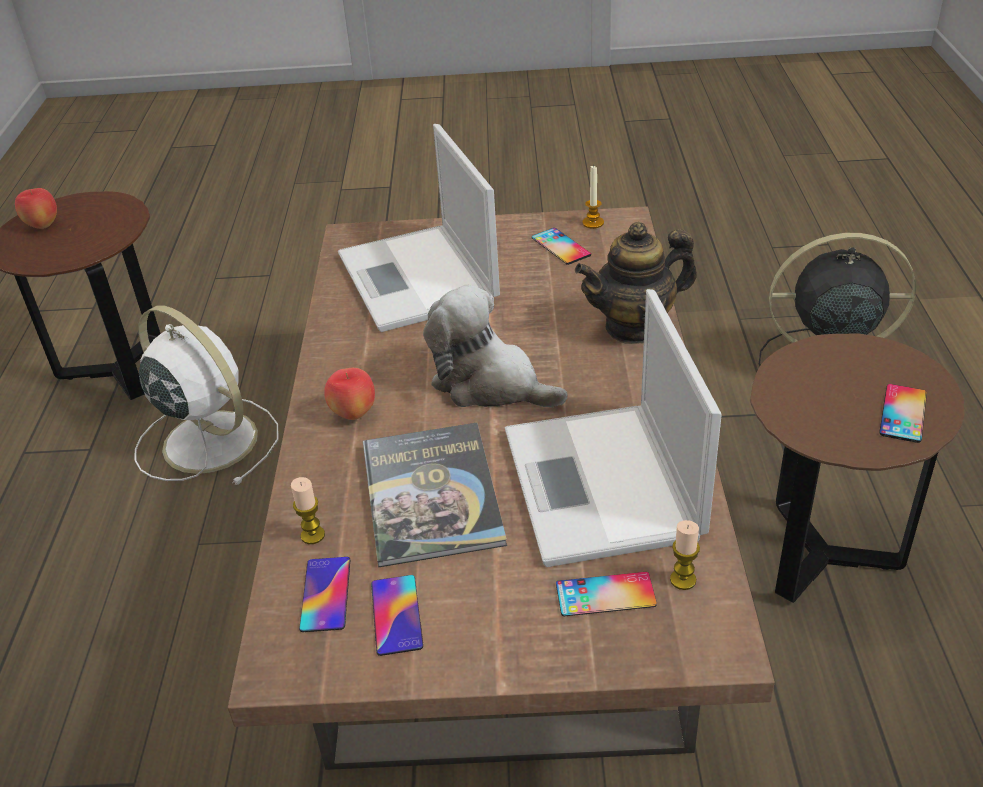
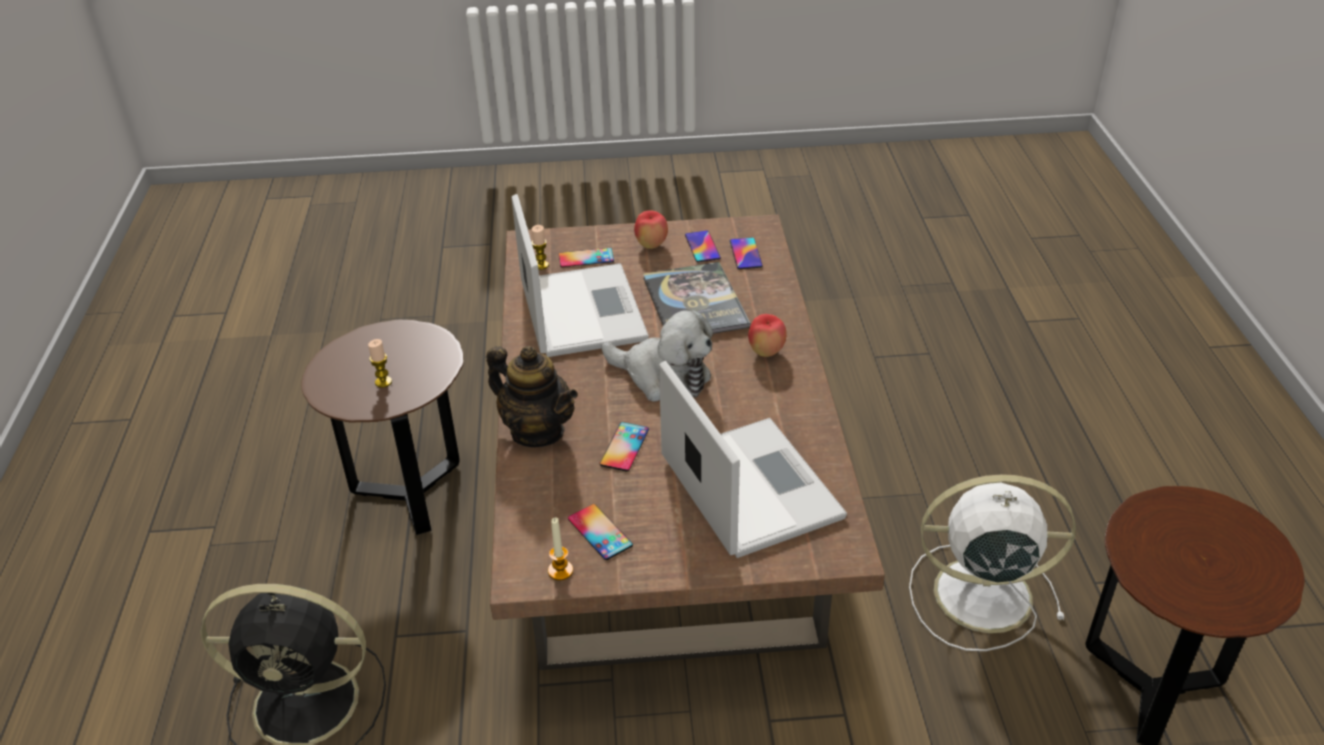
camera: 175 degrees right, 0 degrees up
apple [15,188,57,229] -> apple moved to [634,210,668,249]
white fan [135,305,278,485] -> white fan turned 150 degrees clockwise [909,474,1076,651]
candle [291,477,325,544] -> candle moved to [368,339,392,388]
teapot [575,222,697,344] -> teapot turned 60 degrees clockwise [487,346,578,447]
phone [879,384,927,443] -> phone moved to [599,422,649,471]

